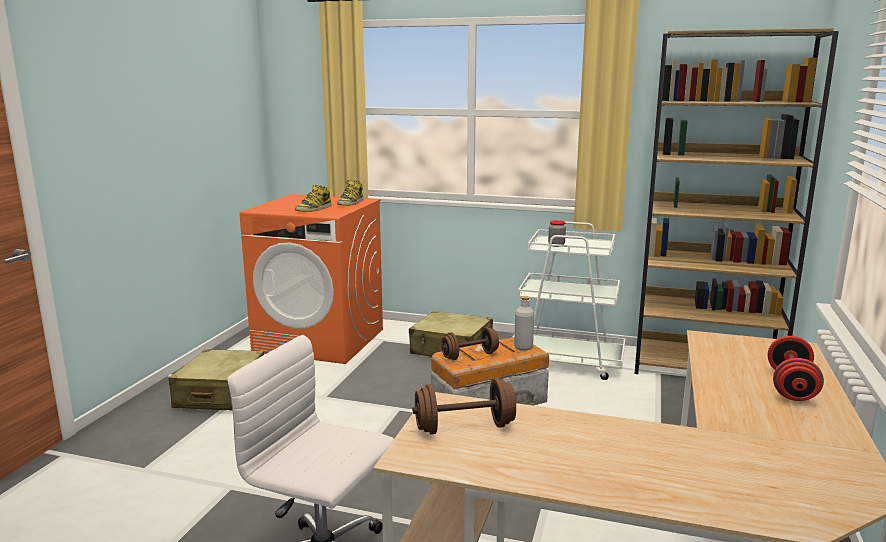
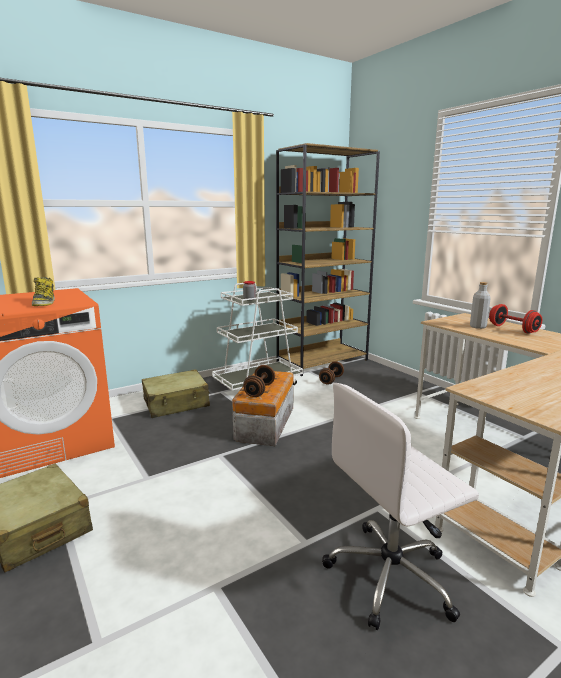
camera: 50 degrees left, 0 degrees up
boot [337,180,364,206] -> none
brown dumbbell [413,378,516,434] -> brown dumbbell moved to [319,361,344,385]
grey bottle [514,296,534,351] -> grey bottle moved to [470,282,491,329]

